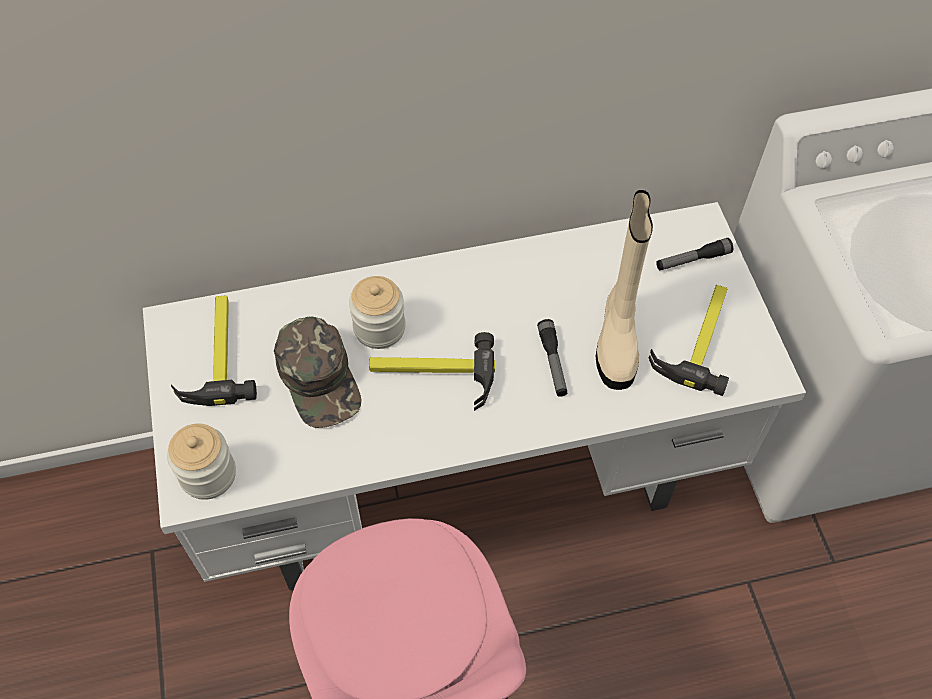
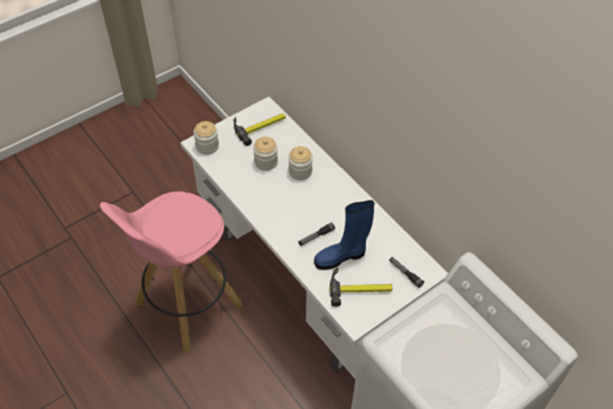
camera: 65 degrees right, 5 degrees down
green cap [274,317,362,428] -> jar [253,137,278,171]
hammer [369,332,495,411] -> none
beige boot [595,190,653,390] -> blue boot [314,200,374,270]

